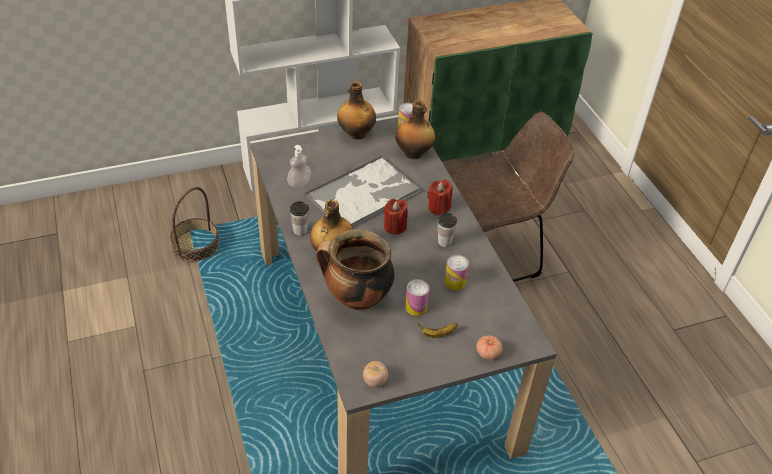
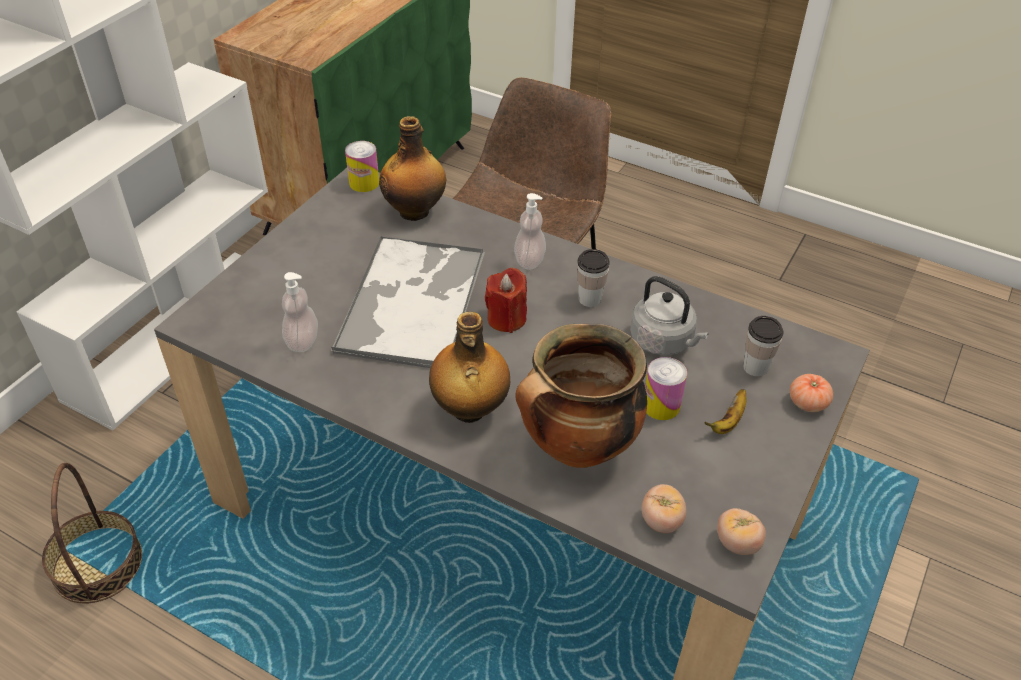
camera: 40 degrees left, 0 degrees up
cup [290,201,309,235] -> cup moved to [743,316,784,377]
bottle [337,81,376,140] -> none
red candle [427,180,453,215] -> soap dispenser [514,193,546,269]
can [444,255,469,291] -> grey kettle [630,276,709,356]
none -> tomato [641,484,686,533]

